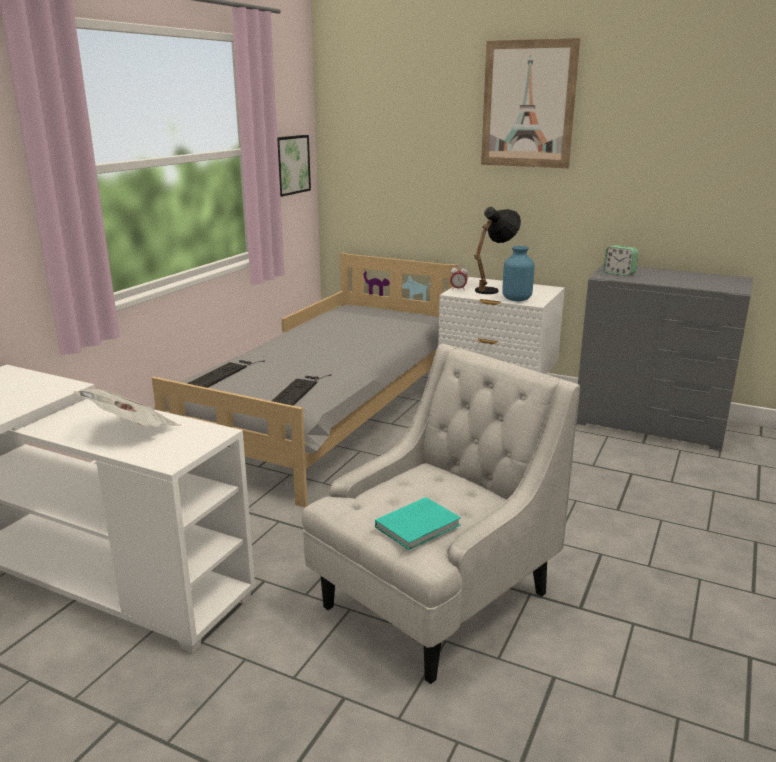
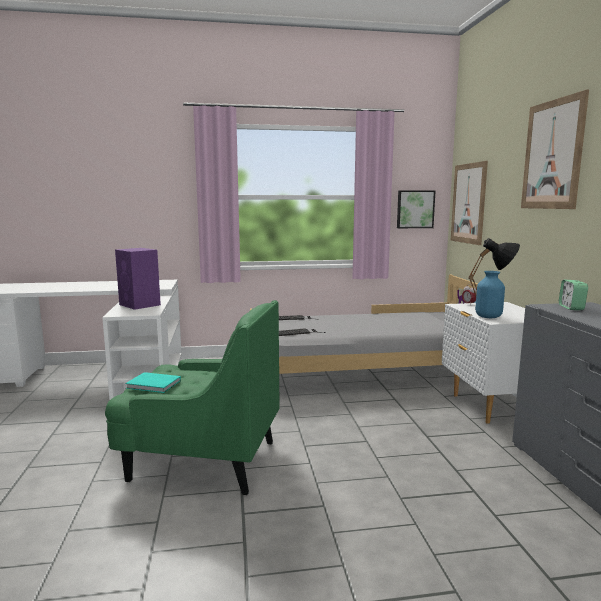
camera: 55 degrees right, 10 degrees down
newspaper [74,389,181,427] -> purple speaker [115,248,161,310]
white armchair [301,343,580,684] -> green armchair [105,300,280,495]
none -> picture [451,161,488,245]

